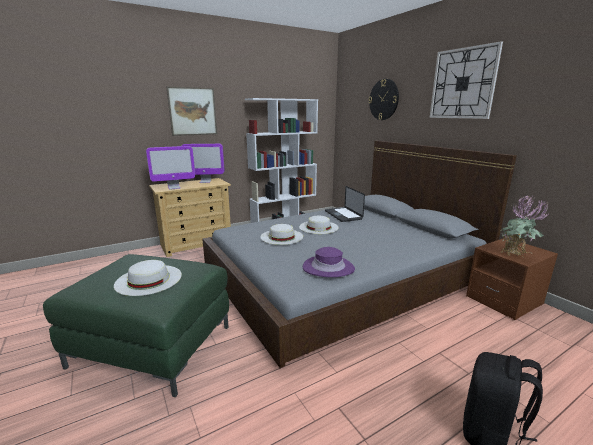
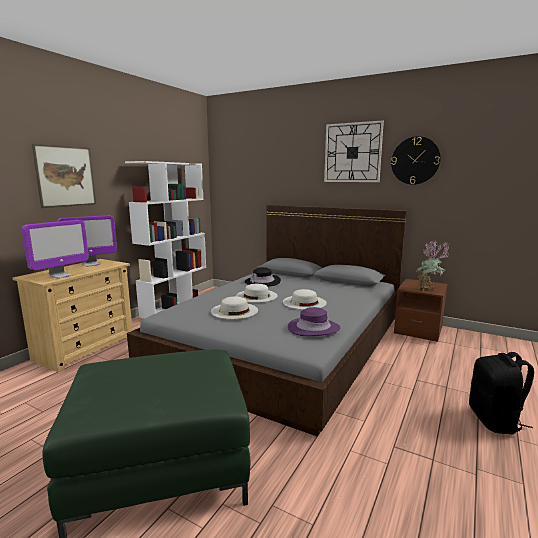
camera: 30 degrees left, 5 degrees down
white hat [114,260,182,296] -> white hat moved to [283,289,327,310]
laptop [325,186,365,222] -> black hat [245,267,281,286]
wall clock [369,79,399,120] -> wall clock moved to [391,136,441,185]

